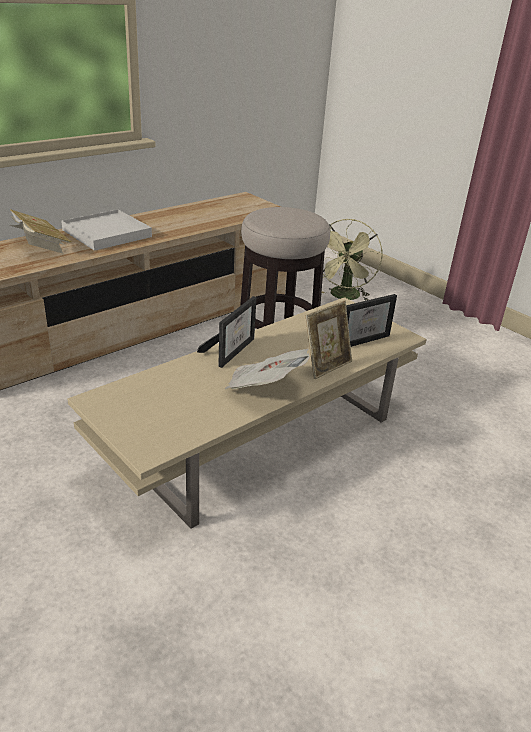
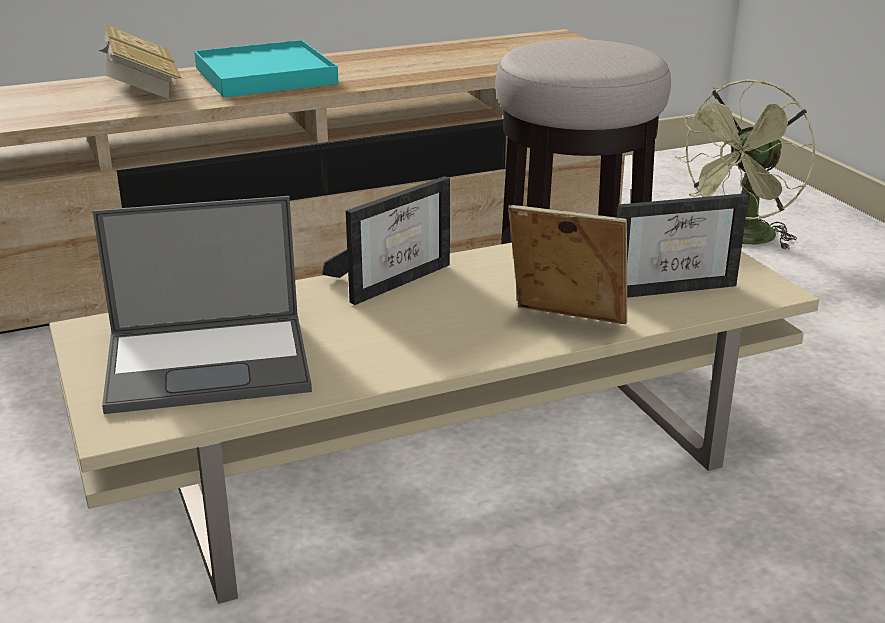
camera: 20 degrees right, 5 degrees down
white tray [61,209,152,251] -> turquoise tray [194,40,339,98]
newspaper [225,349,310,389] -> none
picture frame [305,301,352,379] -> picture frame turned 135 degrees counterclockwise [508,205,627,324]
none -> laptop [93,196,312,414]

